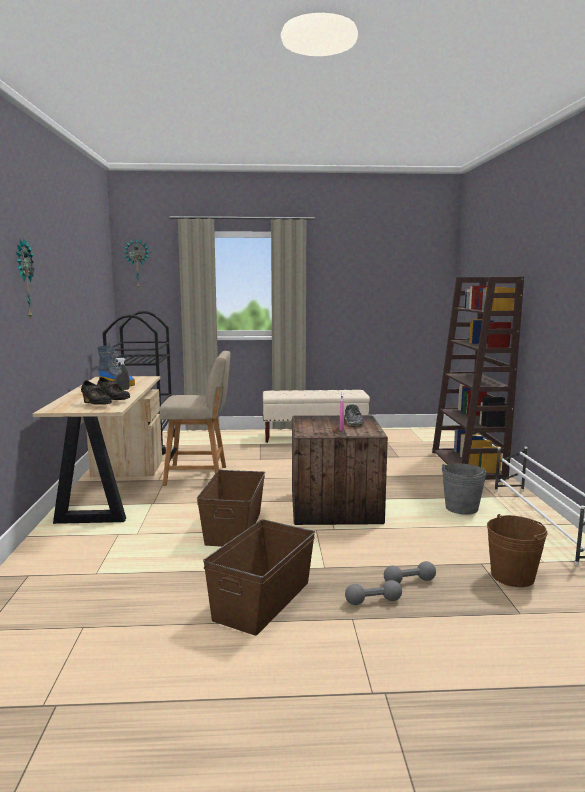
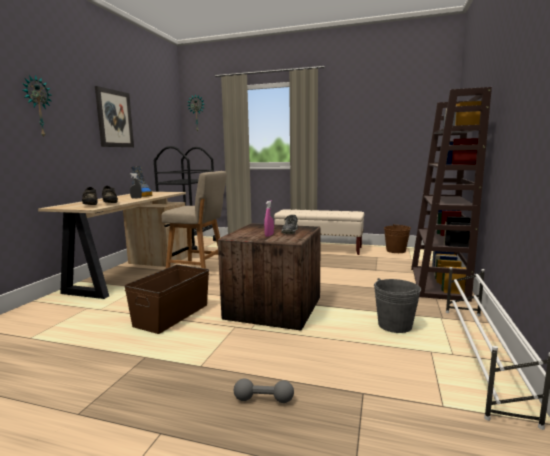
camera: 20 degrees right, 0 degrees up
brown storage box [203,519,315,636] -> none
grey dumbbell [345,580,402,605] -> none
brown bucket [487,514,547,587] -> brown bucket moved to [384,224,411,253]
none -> picture [95,86,134,147]

